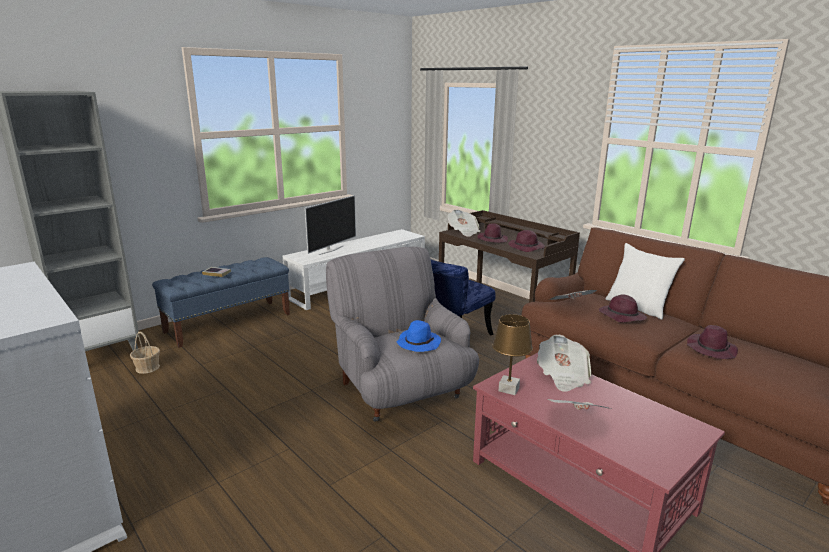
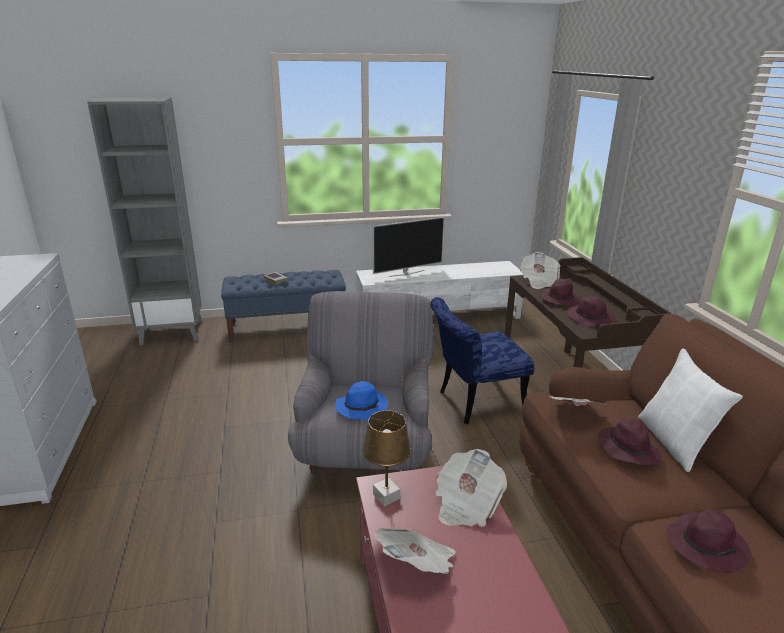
camera: 30 degrees right, 5 degrees up
basket [130,332,160,374] -> none

